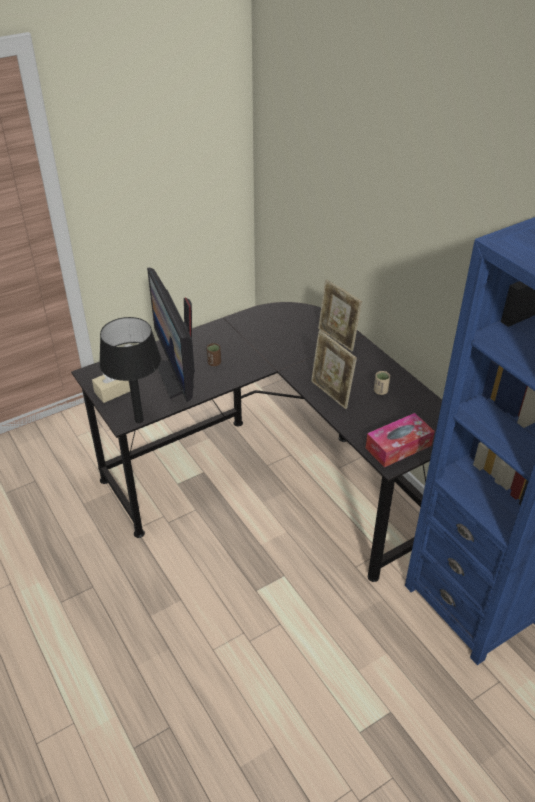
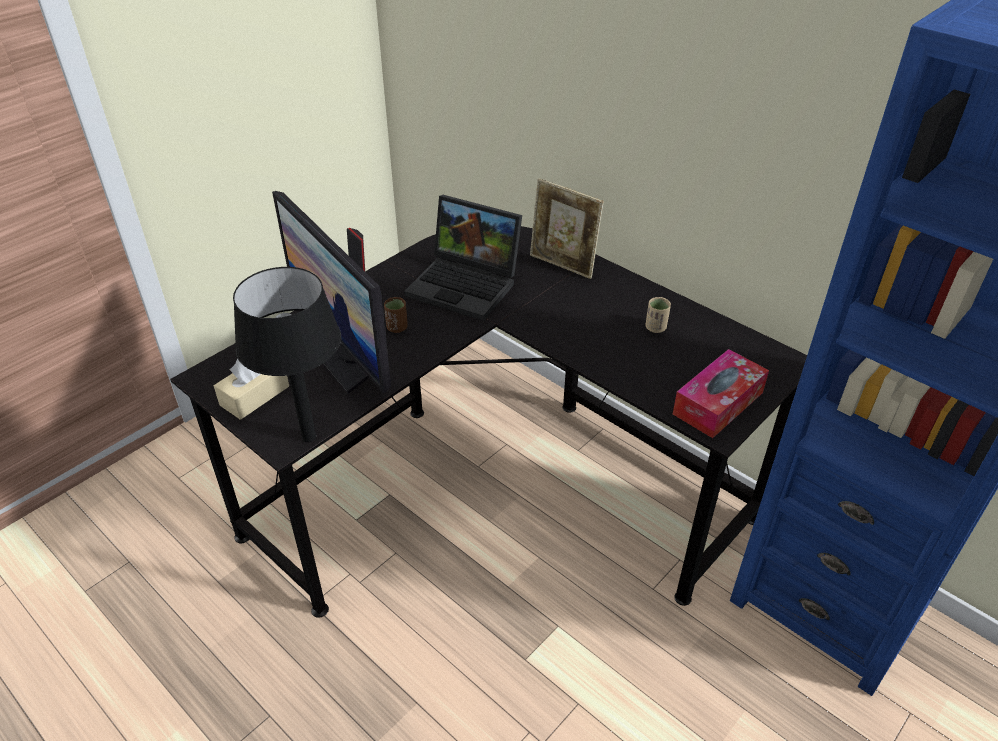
camera: 15 degrees left, 0 degrees up
picture frame [311,330,357,409] -> none
none -> laptop [404,195,522,321]

